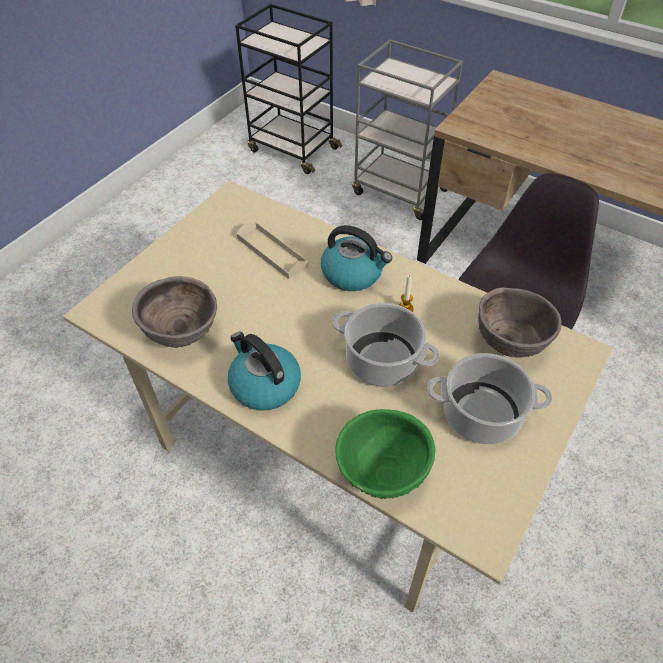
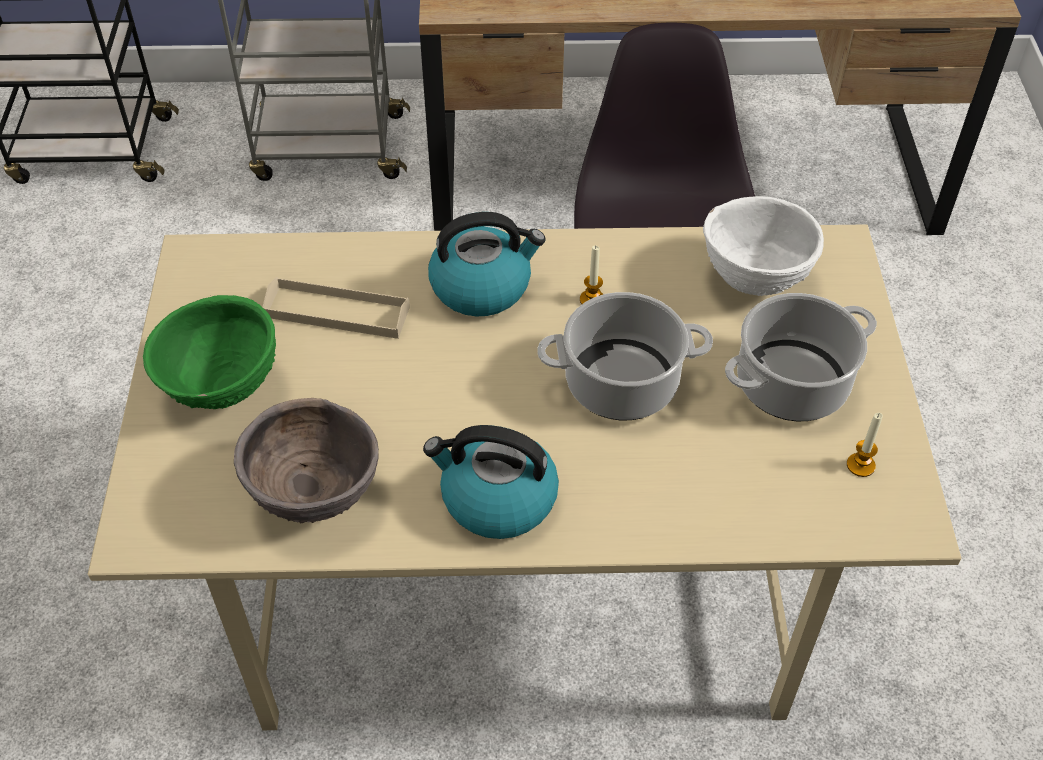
camera: 35 degrees left, 0 degrees up
green bowl [335,409,435,499] -> green bowl moved to [143,295,276,409]
brown bowl [478,287,562,358] -> white bowl [703,196,824,296]
none -> candle [847,413,883,477]

